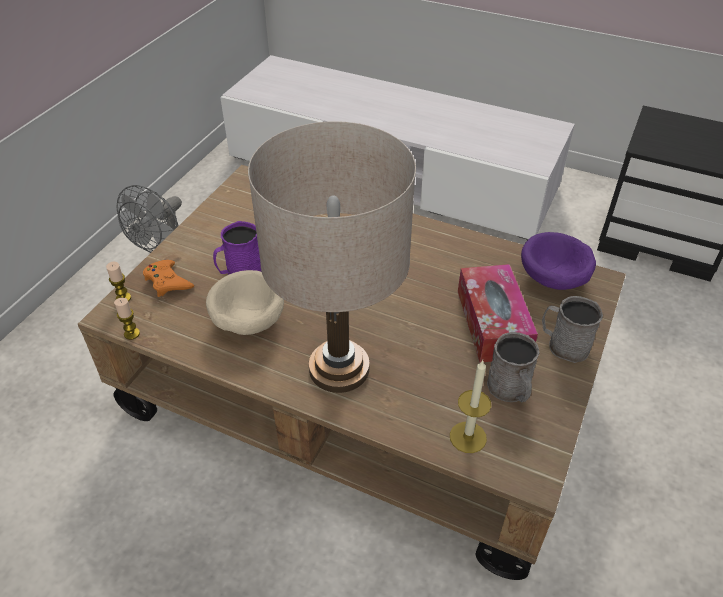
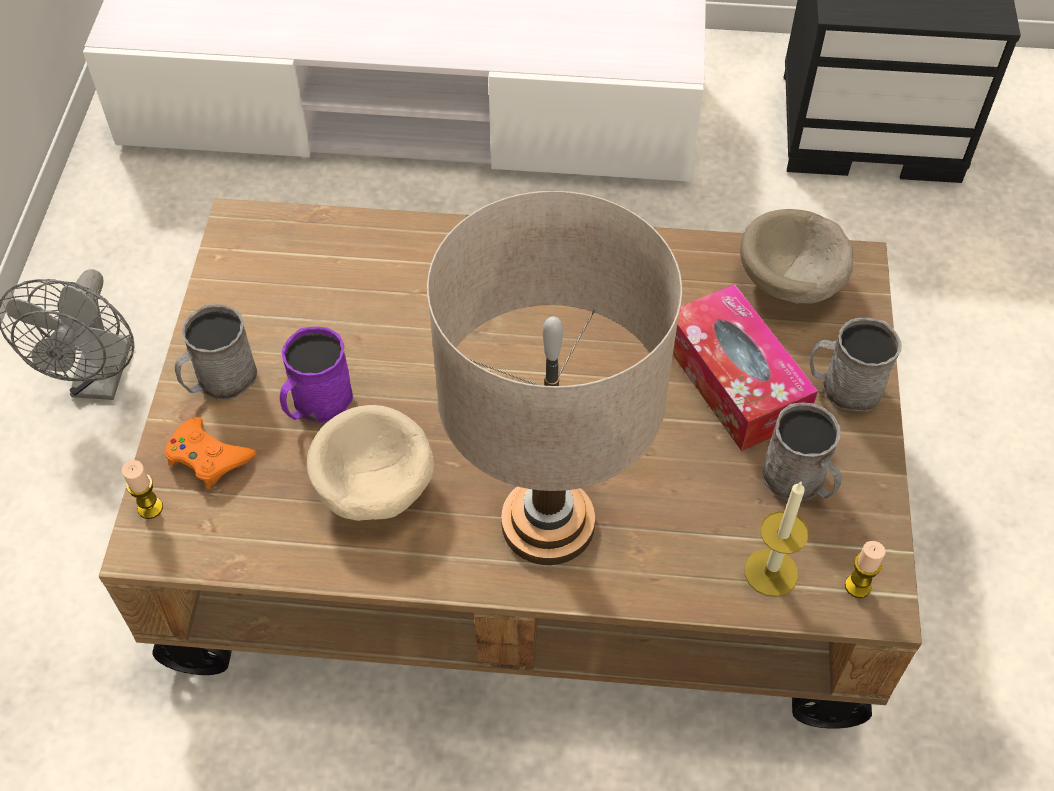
camera: 20 degrees left, 10 degrees up
candle [114,298,140,340] -> candle moved to [845,541,886,598]
purple bowl [521,232,596,290] -> beige bowl [740,209,853,304]
none -> grey mug [175,304,257,400]

